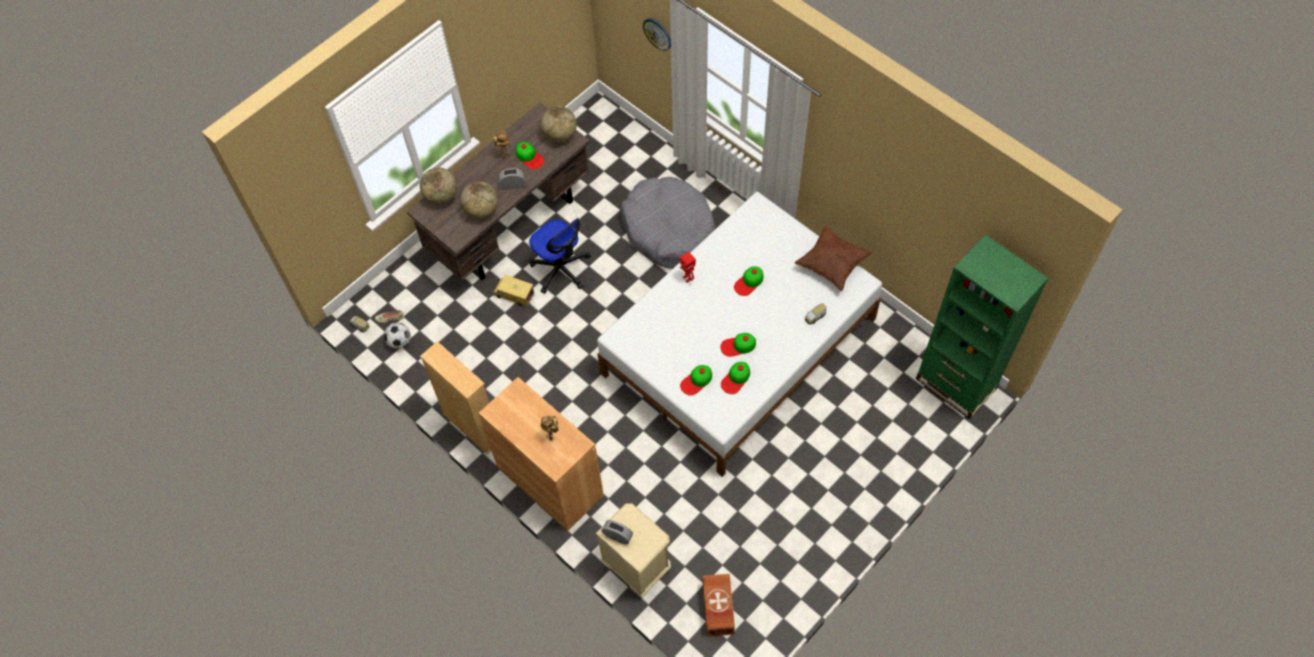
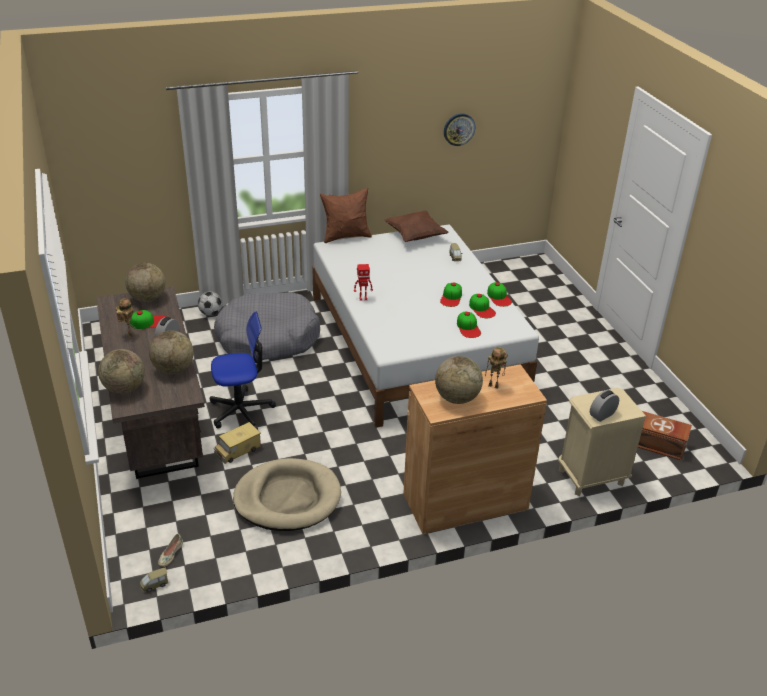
camera: 65 degrees left, 25 degrees down
football [384,323,411,349] -> football moved to [198,292,222,316]
beige bookcase [420,341,491,454] -> none
wall clock [643,18,671,51] -> wall clock moved to [444,113,475,146]
cap [734,266,764,296] -> cap moved to [487,282,512,307]
green bookcase [916,234,1049,419] -> none
none -> beige dog bed [233,458,341,531]
none -> brown pillow [320,188,372,243]
none -> globe [435,356,483,404]

